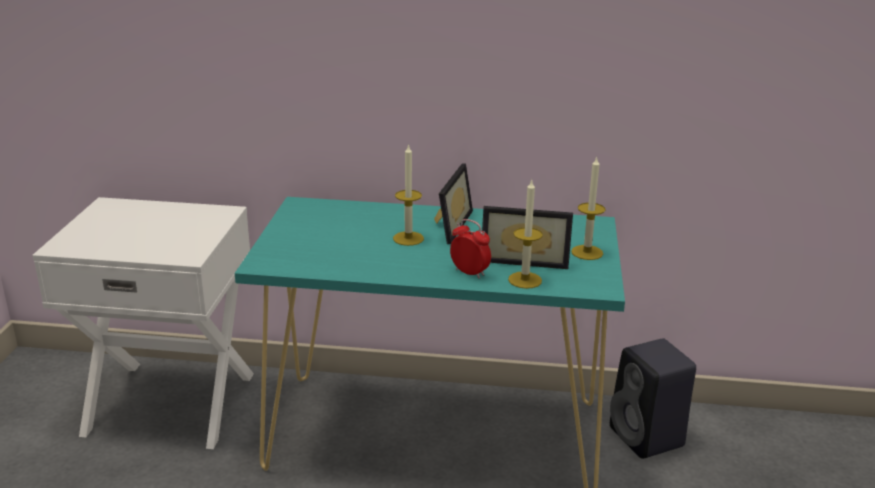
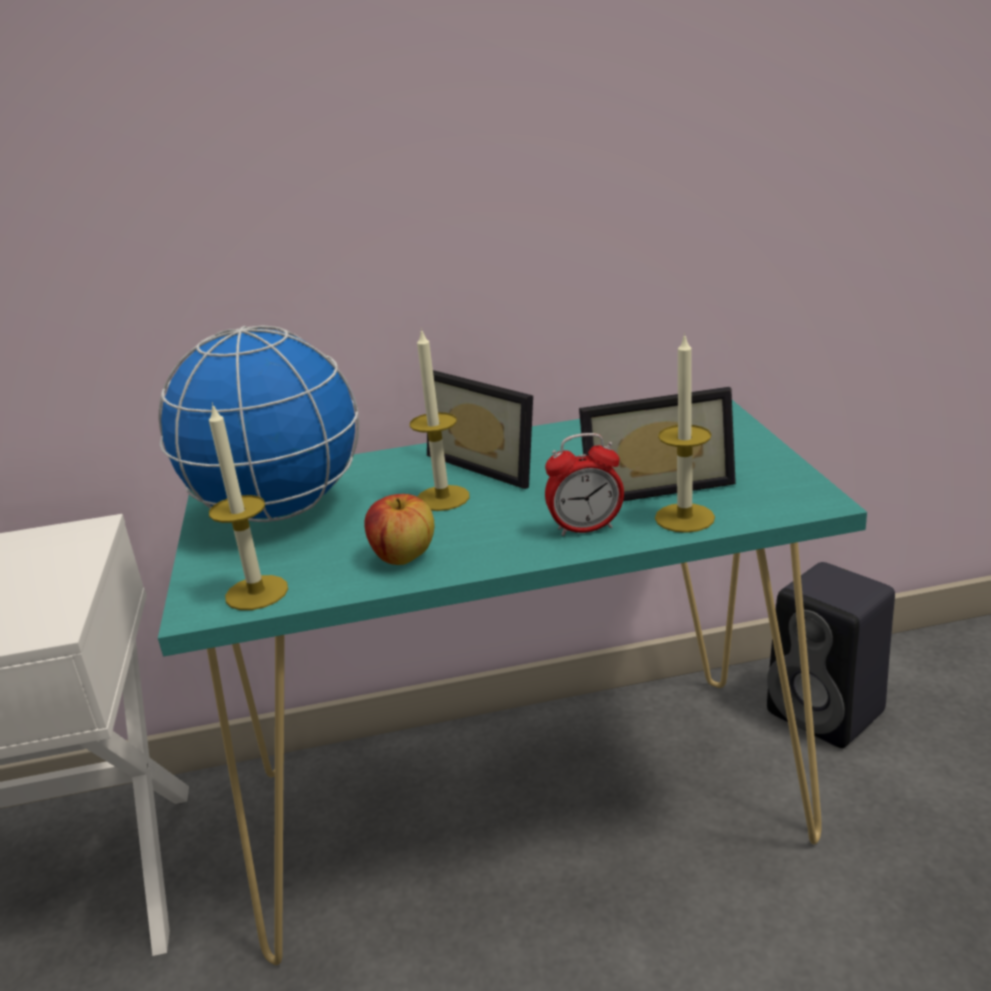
camera: 15 degrees left, 0 degrees up
picture frame [434,163,473,244] -> picture frame turned 135 degrees clockwise [427,370,533,489]
alarm clock [450,219,491,279] -> alarm clock turned 150 degrees clockwise [545,433,624,536]
candle [571,157,606,260] -> candle moved to [209,403,288,610]
none -> globe [159,325,359,522]
none -> apple [364,494,434,565]

